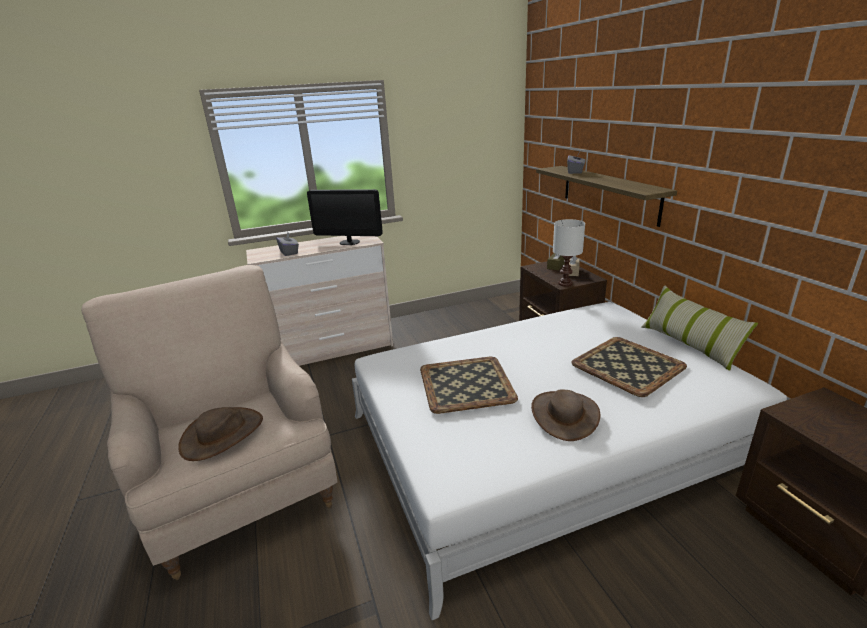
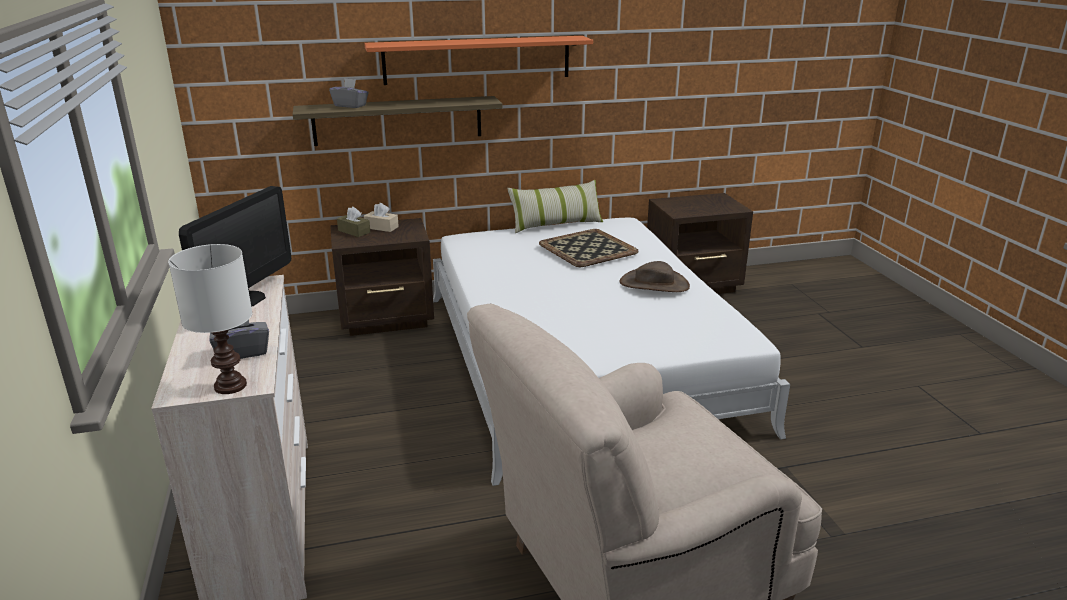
camera: 85 degrees left, 0 degrees up
brown hat [178,407,263,461] -> none
tray [420,357,518,414] -> none
white table lamp [553,219,585,287] -> white table lamp moved to [168,244,252,394]
none -> orange shelf [364,36,593,85]

